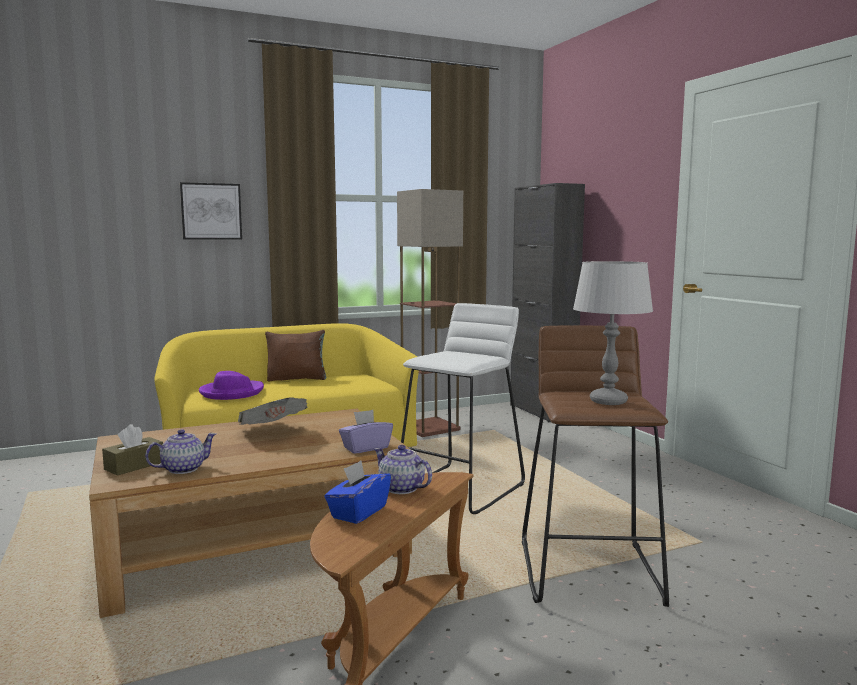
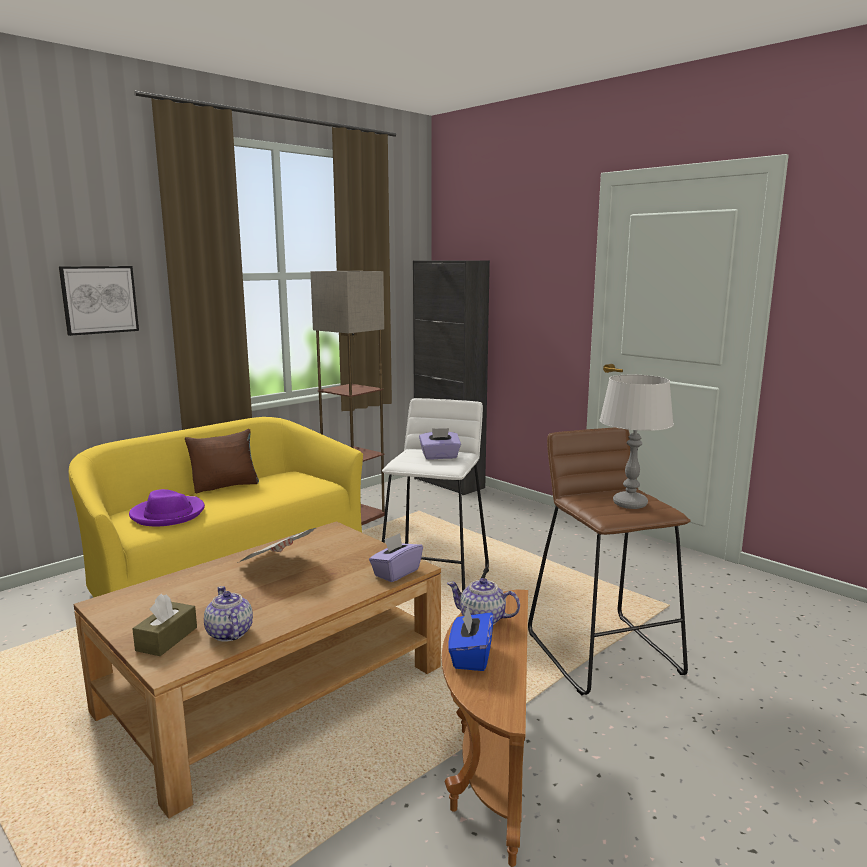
camera: 20 degrees left, 5 degrees up
teapot [145,429,216,474] -> teapot turned 60 degrees counterclockwise [204,586,253,642]
none -> purple tissue box [419,428,461,460]

